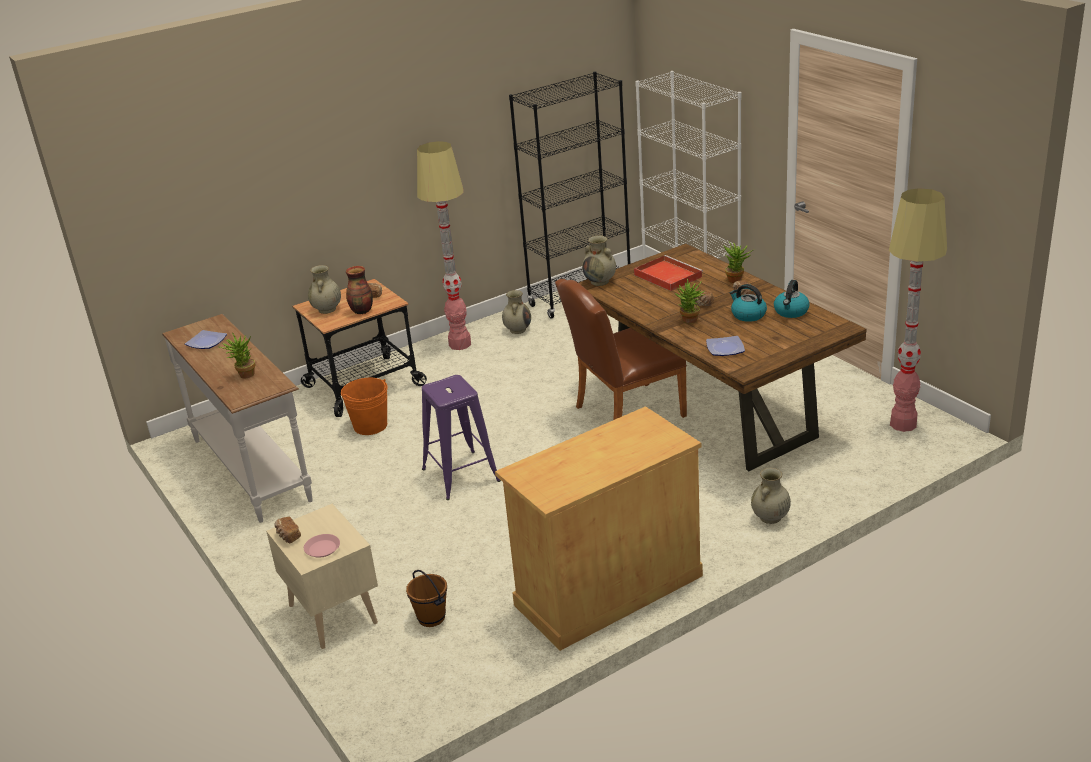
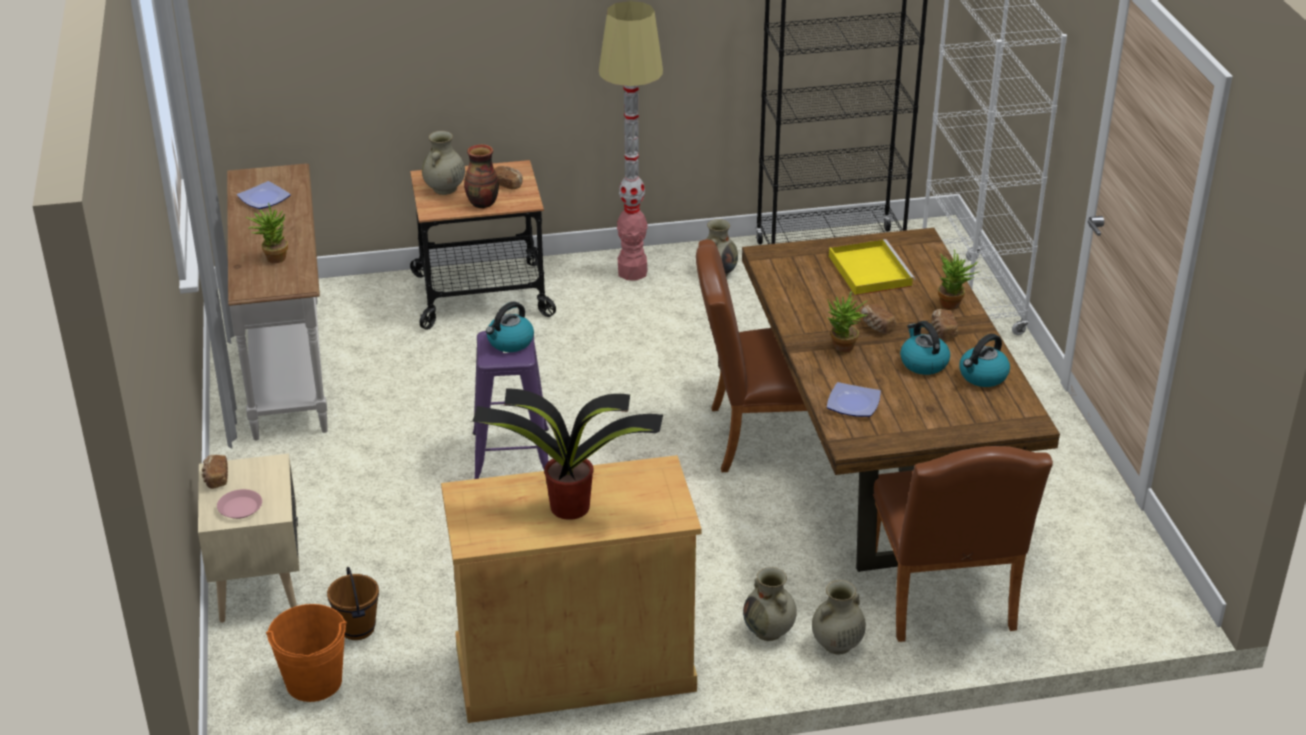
camera: 20 degrees right, 5 degrees up
orange bucket [341,378,387,435] -> orange bucket moved to [266,604,347,702]
beige vase [582,236,616,286] -> beige vase moved to [743,567,797,641]
red tray [634,255,703,291] -> yellow tray [829,239,915,295]
floor lamp [889,188,947,432] -> none
none -> potted plant [472,388,663,520]
none -> kettle [486,302,534,352]
none -> brown chair [873,446,1053,642]

